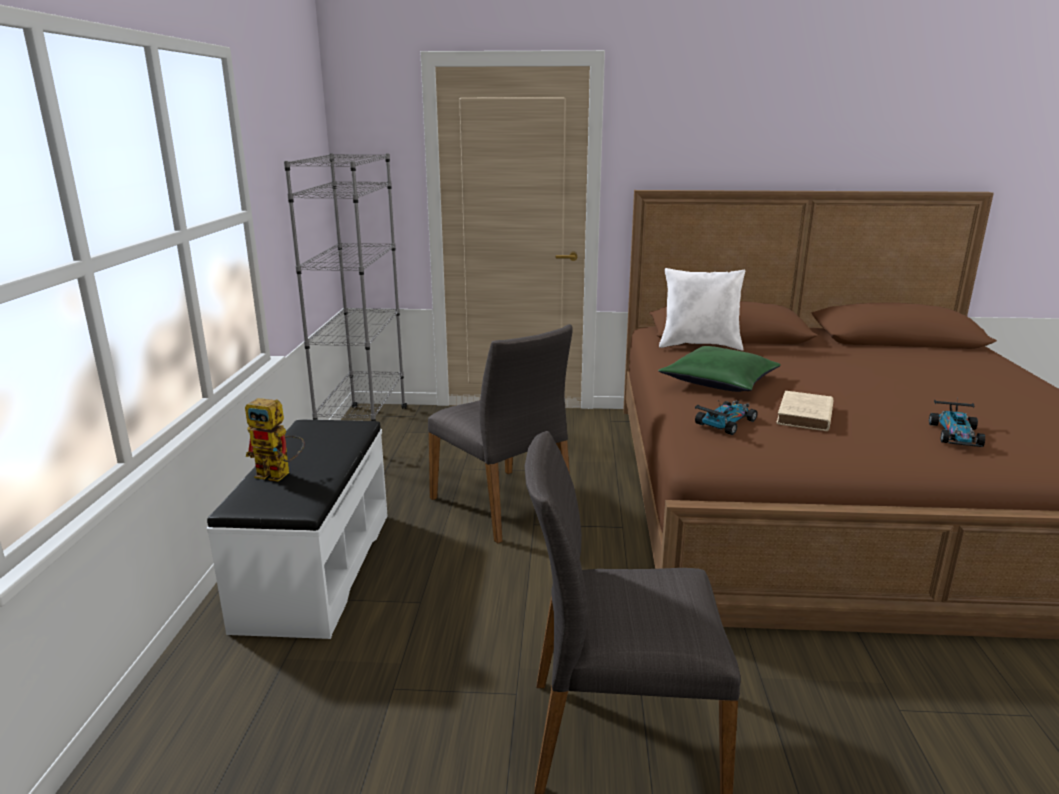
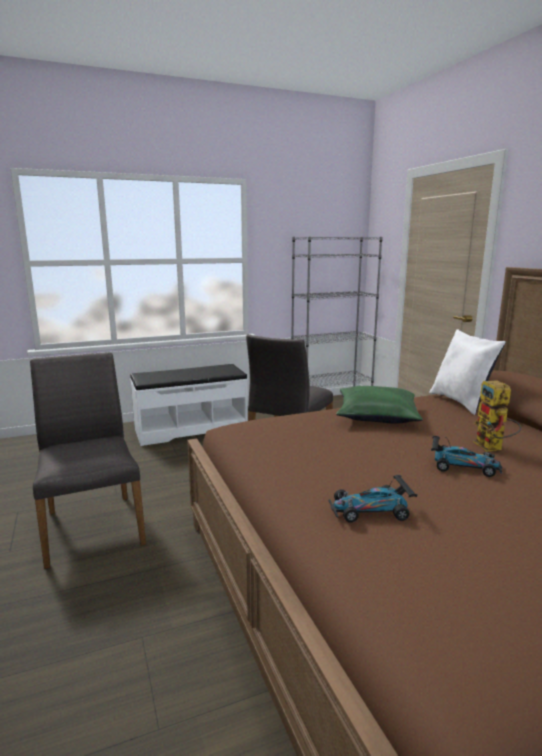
camera: 65 degrees right, 5 degrees down
toy robot [245,398,305,482] -> toy robot moved to [473,380,522,452]
toy car [695,400,757,435] -> toy car moved to [431,436,502,477]
beige book [776,391,833,431] -> none

